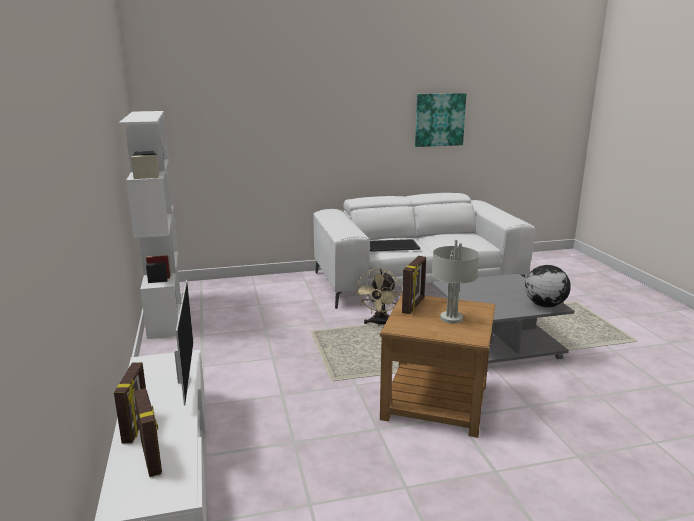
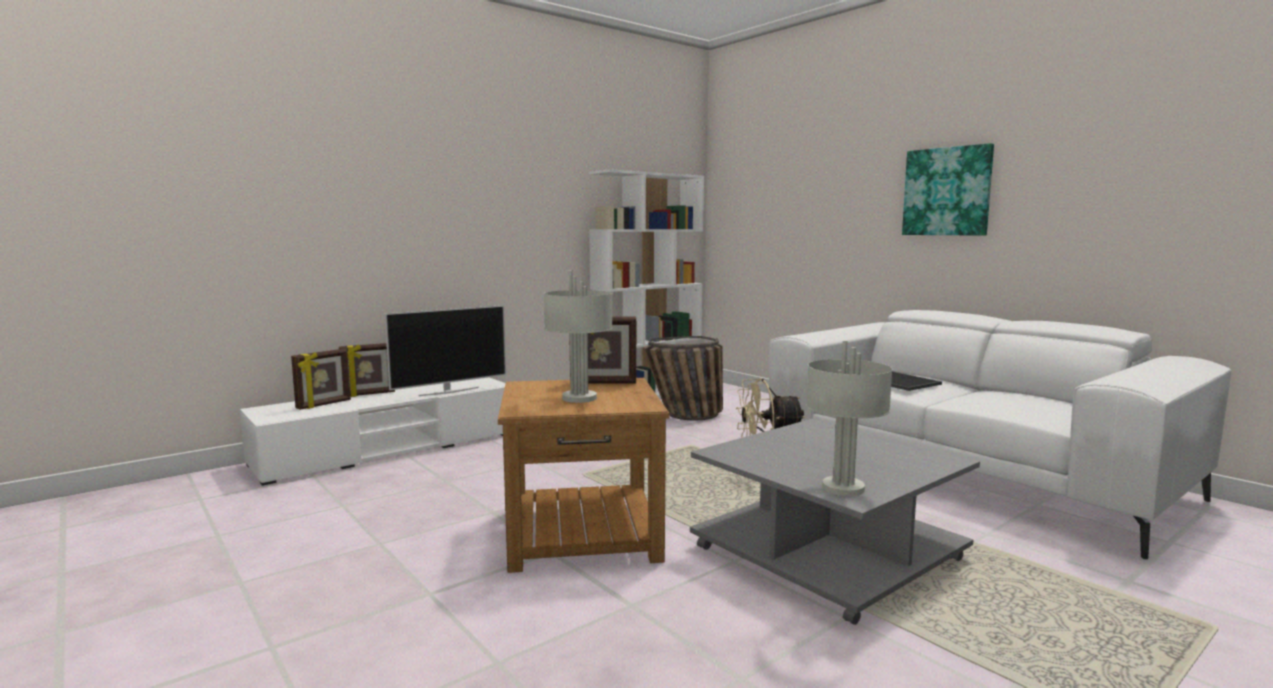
camera: 65 degrees right, 10 degrees down
picture [415,93,466,147] -> picture moved to [902,143,994,236]
globe [525,265,571,307] -> grey table lamp [806,340,893,496]
none -> basket [643,336,723,420]

